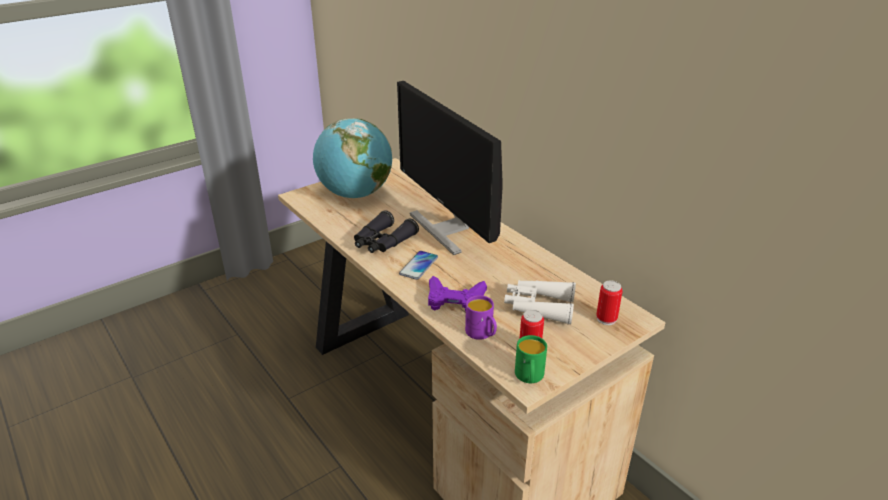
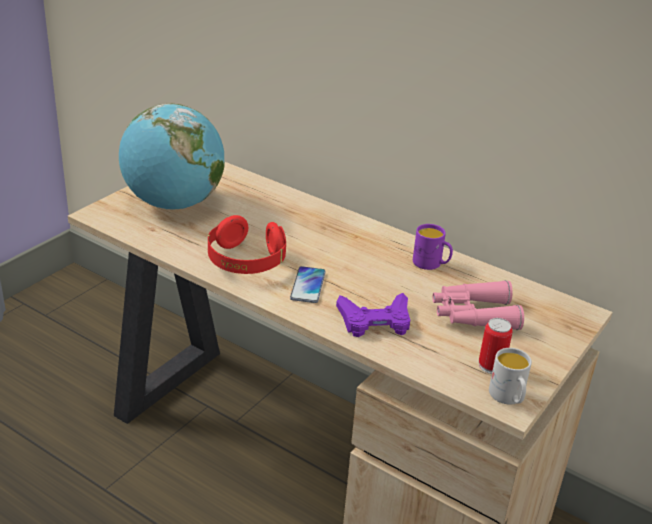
camera: 20 degrees left, 0 degrees up
black binoculars [354,210,419,253] -> red headphones [208,215,286,274]
monitor [397,81,503,255] -> none
purple mug [465,295,497,340] -> purple mug moved to [413,224,453,270]
white binoculars [504,280,576,324] -> pink binoculars [432,280,524,330]
green mug [515,335,547,383] -> white mug [489,348,532,405]
can [596,281,623,325] -> none

